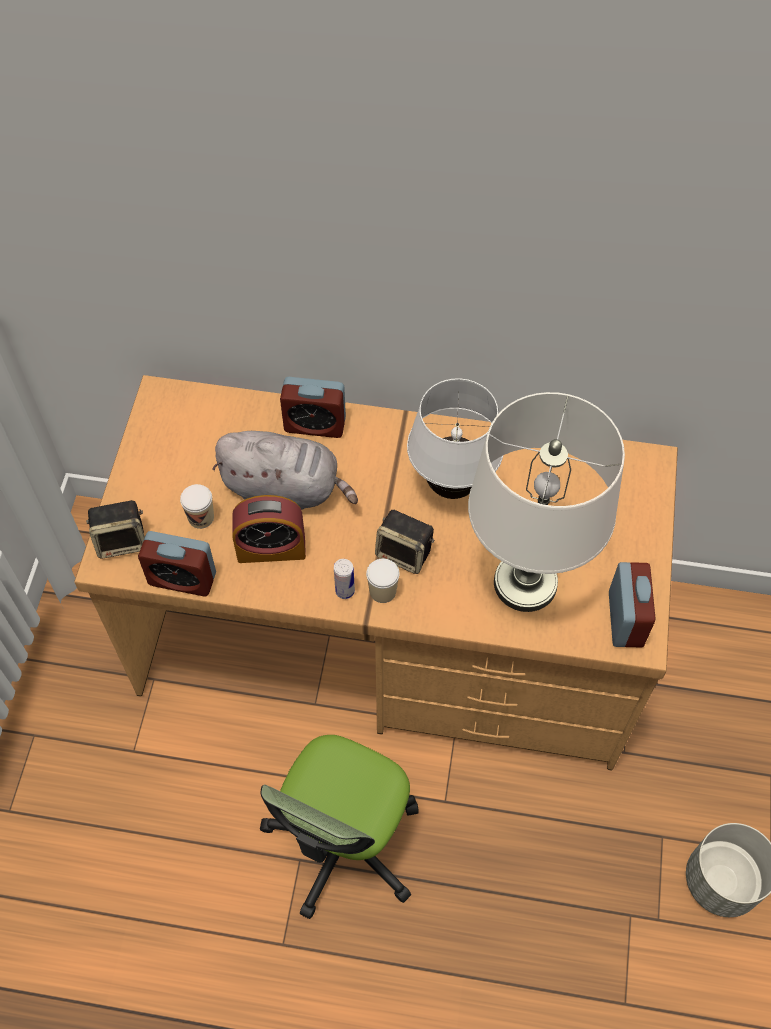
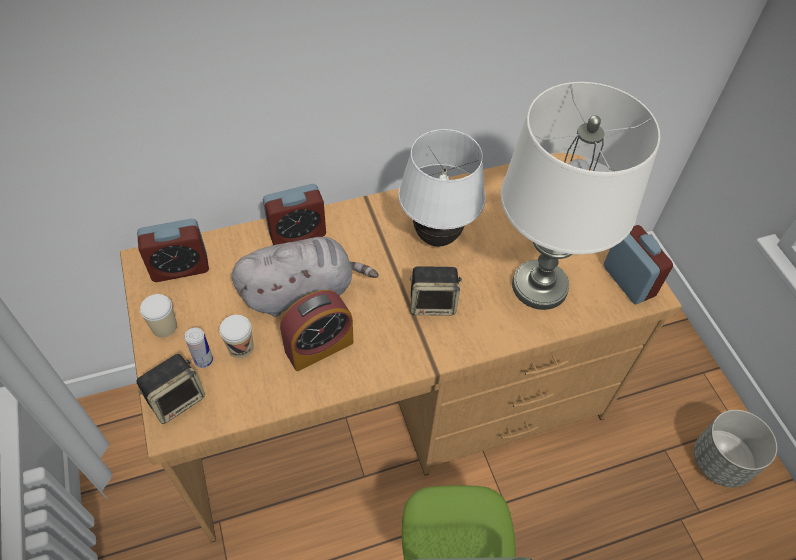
camera: 30 degrees left, 5 degrees down
alarm clock [138,531,216,596] -> alarm clock moved to [137,219,209,282]
can [334,559,355,599] -> can moved to [184,327,213,368]
cup [366,559,400,603] -> cup moved to [140,294,177,338]

